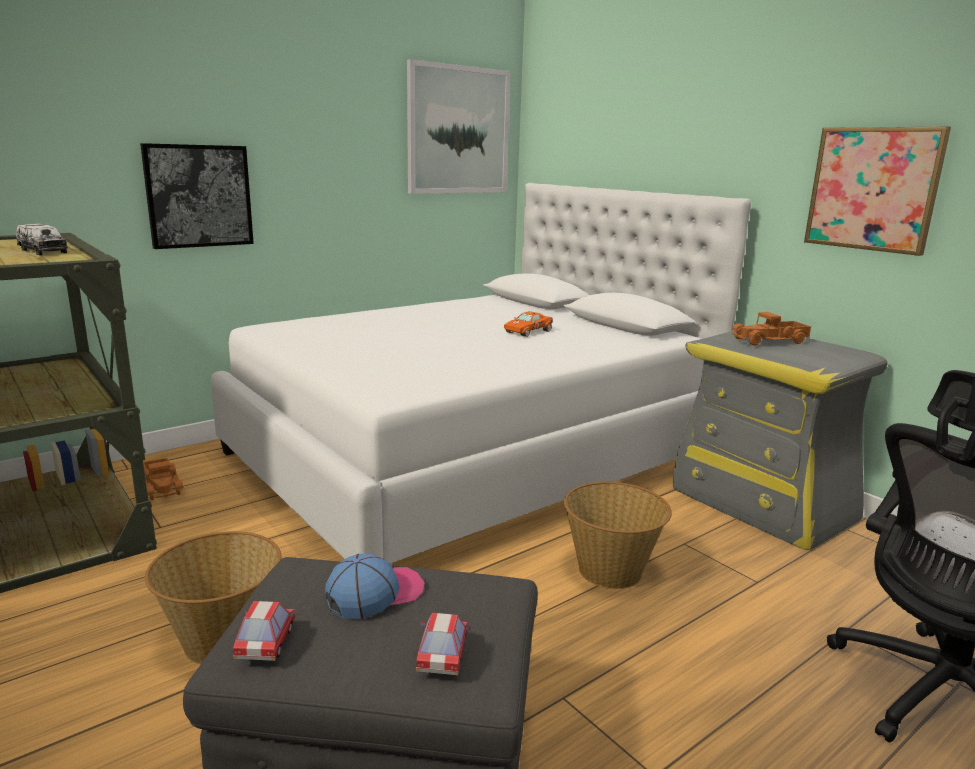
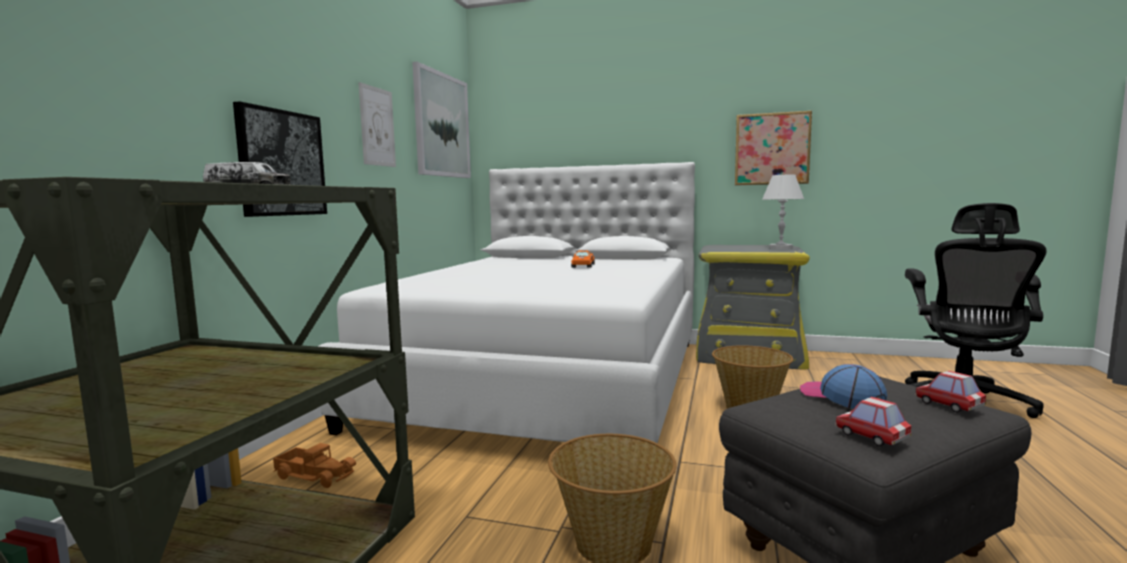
camera: 35 degrees left, 10 degrees down
cap [325,554,425,619] -> cap turned 45 degrees counterclockwise [800,364,887,409]
toy truck [732,312,811,346] -> none
none -> picture [358,82,396,167]
none -> white table lamp [762,174,804,249]

